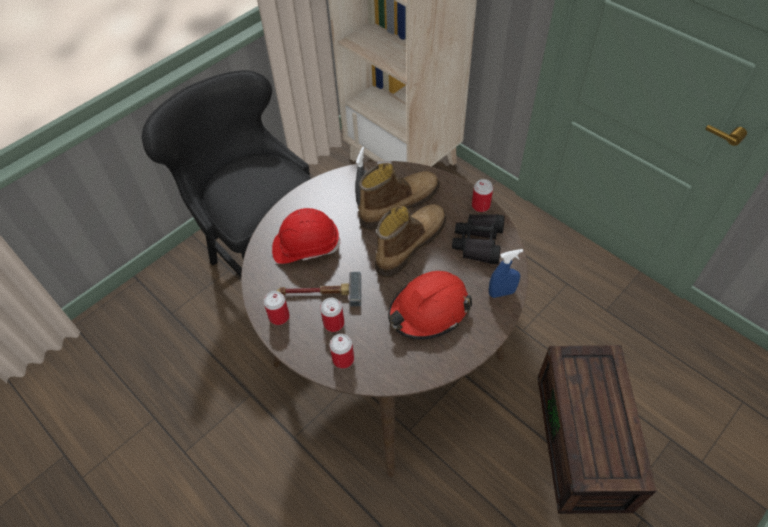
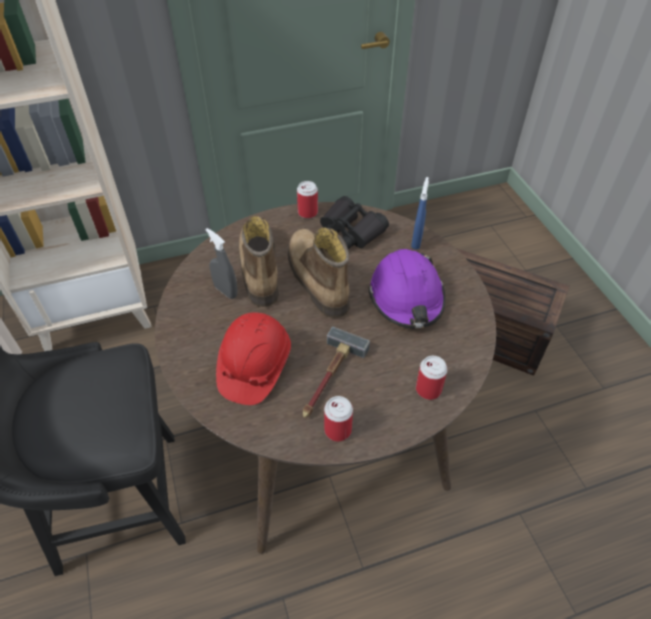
camera: 65 degrees left, 5 degrees down
can [320,298,344,332] -> none
red hard hat [388,271,472,339] -> purple hard hat [369,249,445,329]

